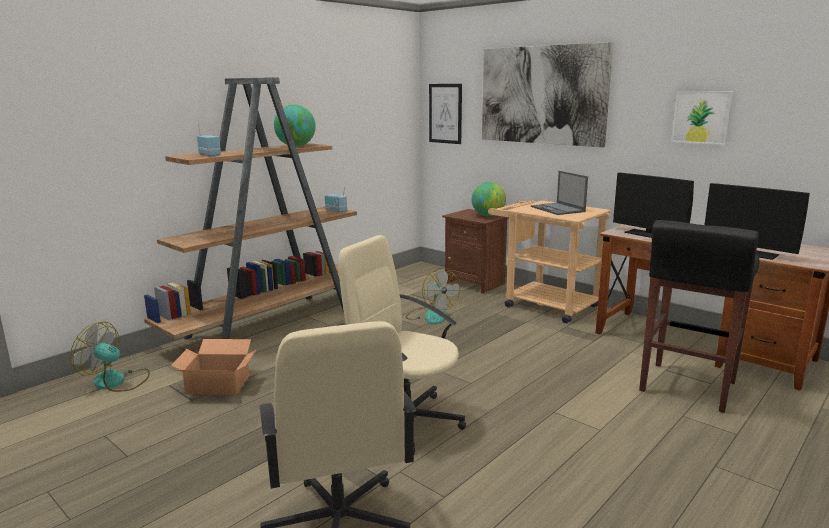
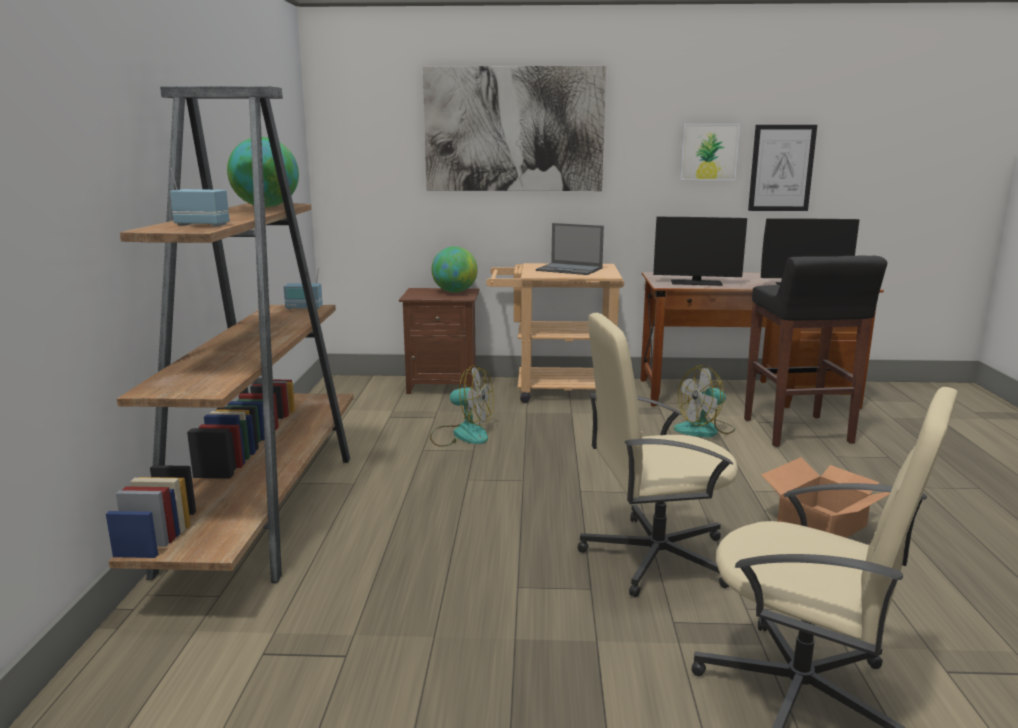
camera: 40 degrees left, 0 degrees up
fan [70,321,150,392] -> fan moved to [674,365,735,437]
cardboard box [171,339,257,395] -> cardboard box moved to [761,457,890,538]
picture [429,84,462,144] -> picture moved to [748,125,817,211]

